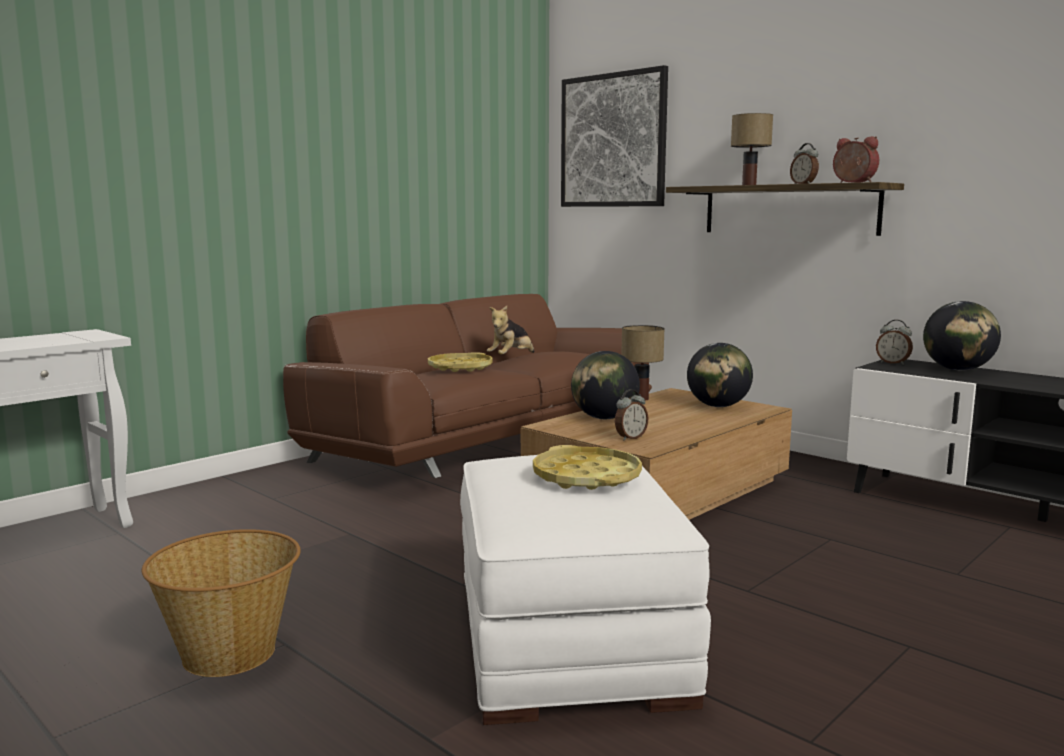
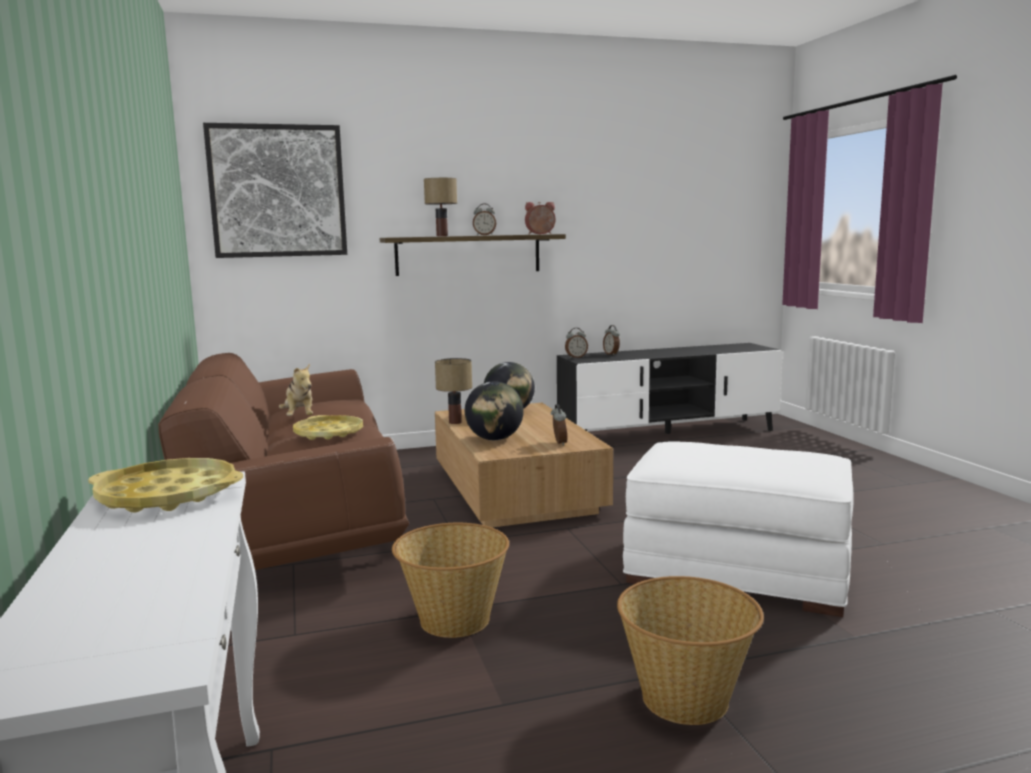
camera: 60 degrees left, 0 degrees up
yellow tray [533,445,642,490] -> yellow tray moved to [88,458,243,512]
globe [923,301,1001,371] -> alarm clock [603,325,620,355]
none -> basket [392,523,509,638]

